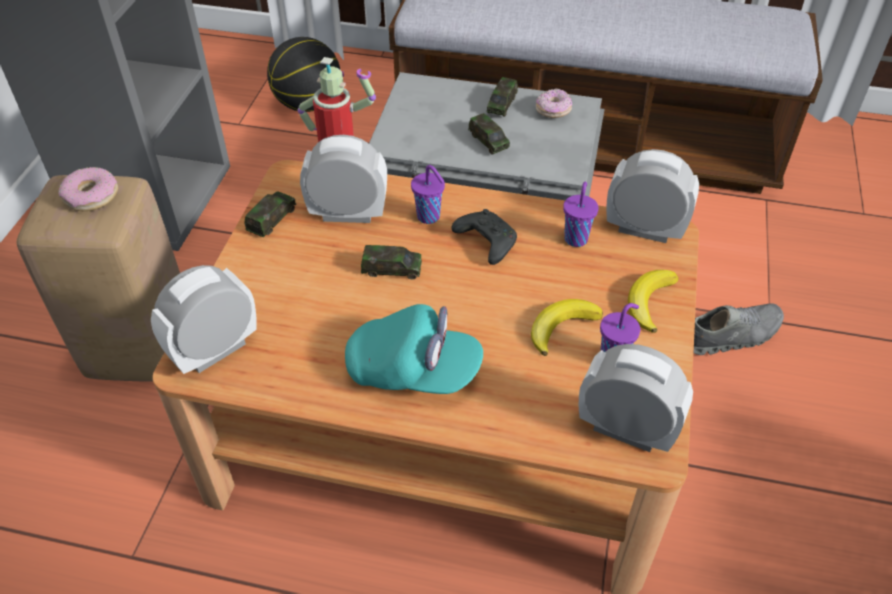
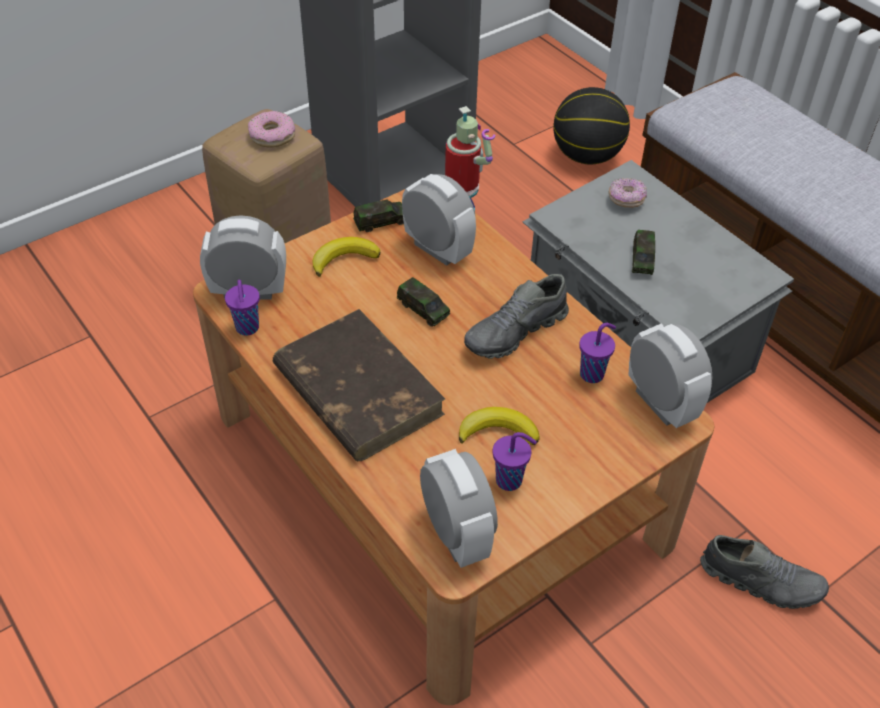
camera: 40 degrees right, 0 degrees up
turquoise cap [345,304,483,394] -> brown book [273,309,445,461]
purple cup [411,165,445,224] -> purple cup moved to [225,280,260,336]
black game controller [451,209,517,265] -> grey shoe [464,274,569,359]
toy car [486,77,518,117] -> none
donut [536,88,572,118] -> donut moved to [608,178,647,208]
banana [628,270,679,333] -> banana moved to [313,237,380,277]

